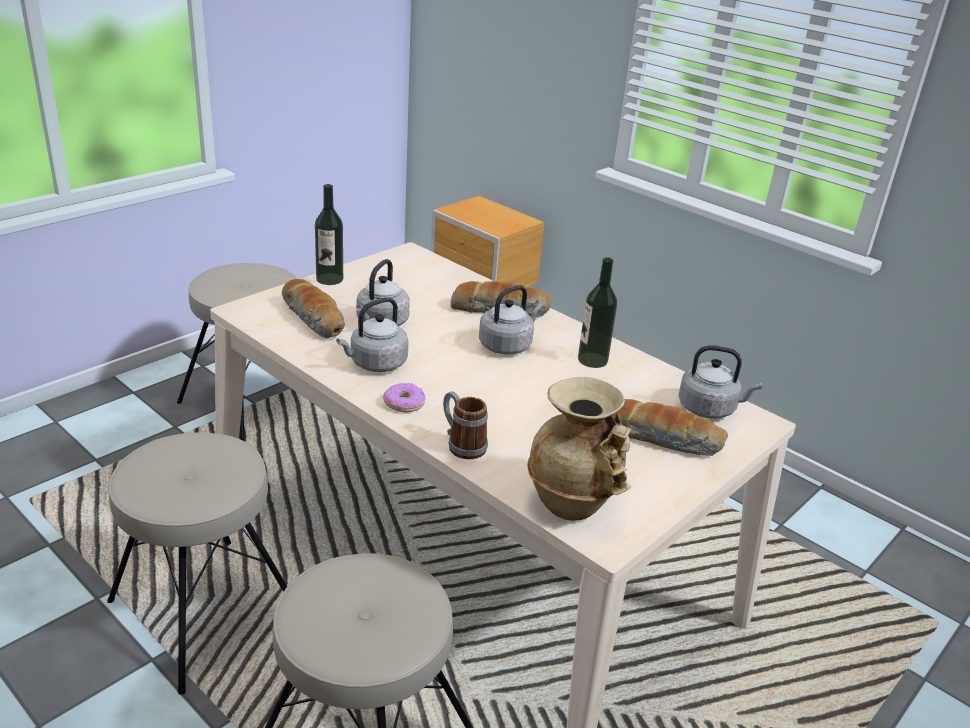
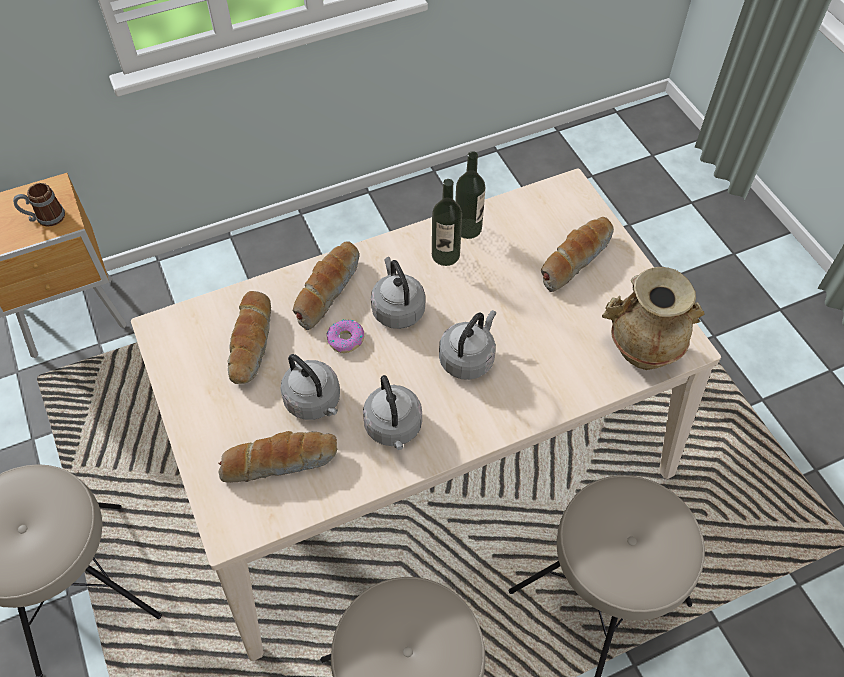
camera: 65 degrees left, 25 degrees up
bottle [315,184,343,285] -> bottle moved to [455,151,486,239]
donut [383,383,425,412] -> donut moved to [326,319,364,353]
mug [443,391,488,459] -> mug moved to [13,183,65,227]
grey kettle [679,345,762,419] -> grey kettle moved to [439,310,496,380]
none -> bread [227,291,271,384]

